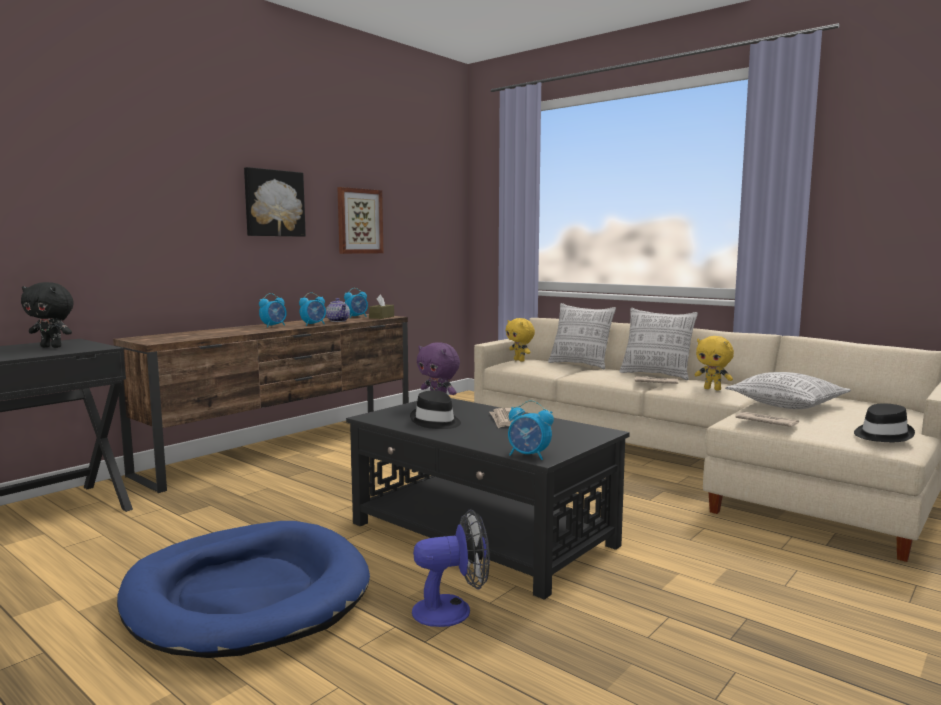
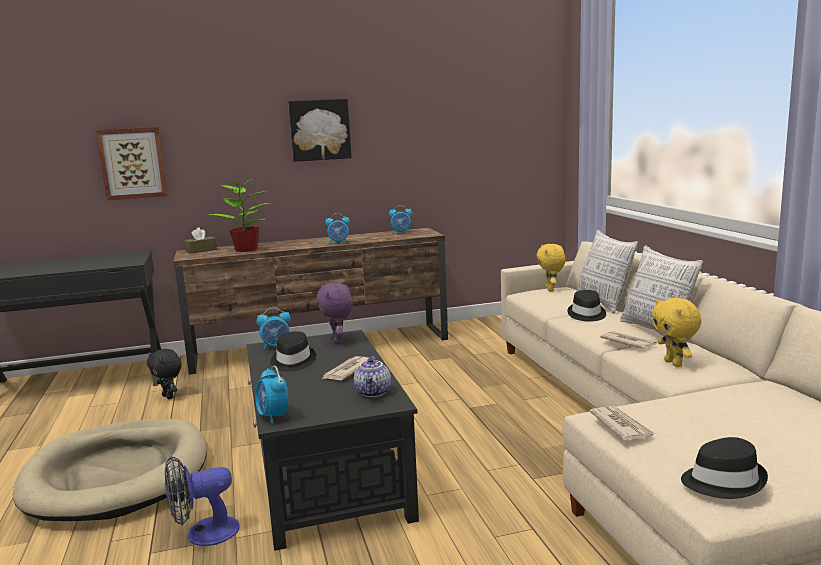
camera: 35 degrees right, 5 degrees up
black plush toy [21,282,74,348] -> black plush toy moved to [147,349,182,399]
blue dog bed [117,521,370,658] -> beige dog bed [13,419,207,521]
alarm clock [259,293,287,328] -> alarm clock moved to [256,307,291,350]
teapot [326,298,350,322] -> teapot moved to [354,356,391,397]
picture [337,187,383,254] -> picture moved to [96,127,168,200]
brown tissue box [369,294,394,319] -> brown tissue box moved to [184,227,217,254]
fan [412,509,490,627] -> fan turned 135 degrees clockwise [165,456,240,546]
pillow [725,372,851,409] -> none
none -> potted plant [209,176,271,252]
none -> black hat [567,290,606,322]

